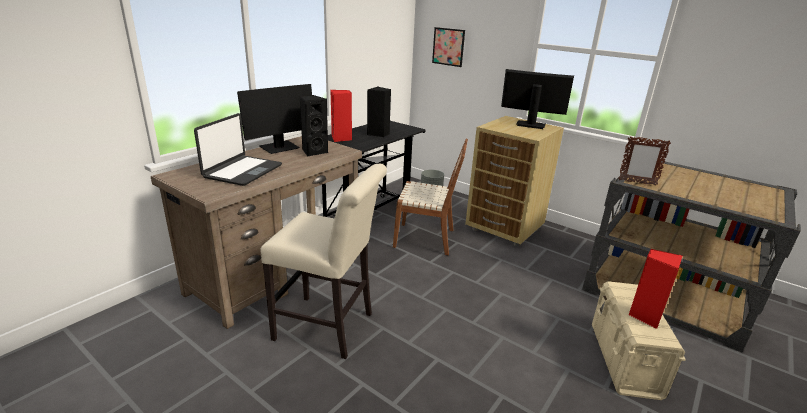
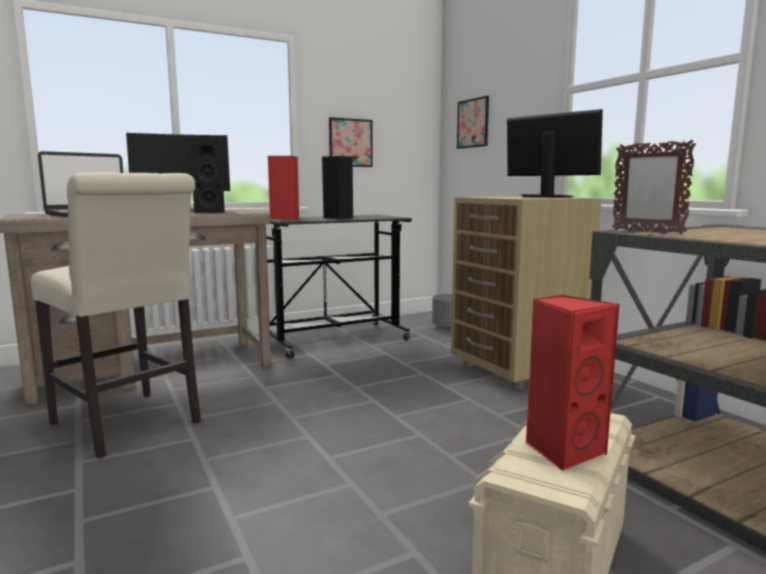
camera: 25 degrees right, 15 degrees down
chair [393,138,468,256] -> none
none -> picture [329,117,373,167]

